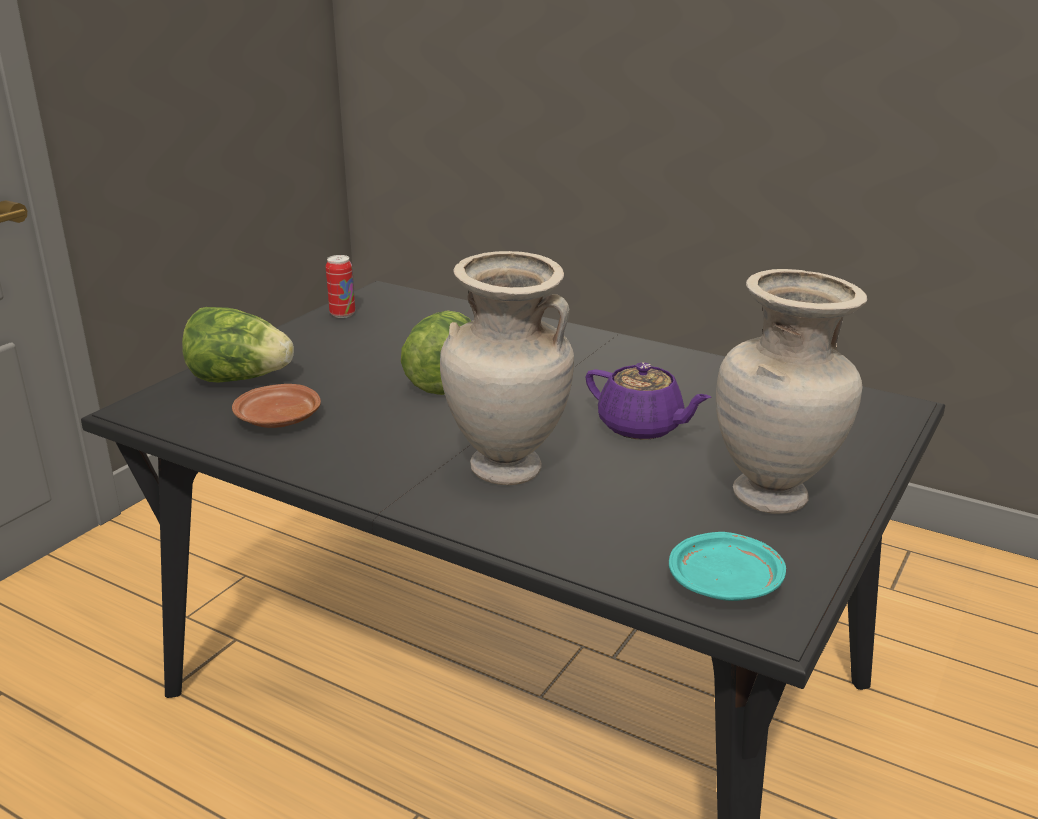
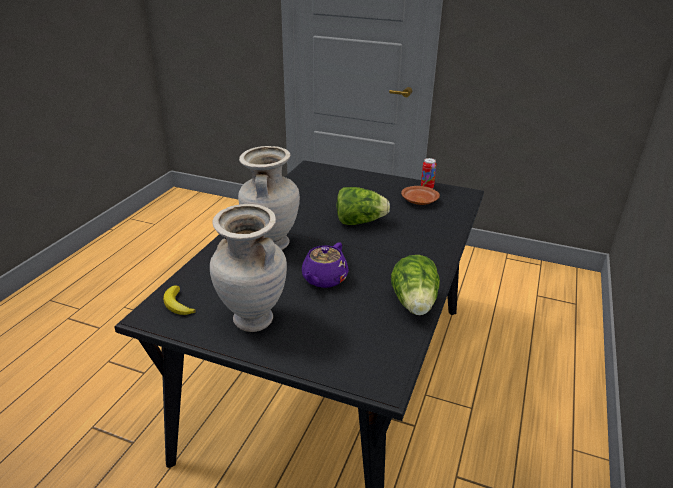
camera: 80 degrees right, 5 degrees up
lettuce [182,307,294,382] -> lettuce moved to [391,255,440,315]
brown plate [232,384,321,428] -> brown plate moved to [401,186,440,205]
turquoise plate [669,532,786,601] -> banana [163,285,196,315]

